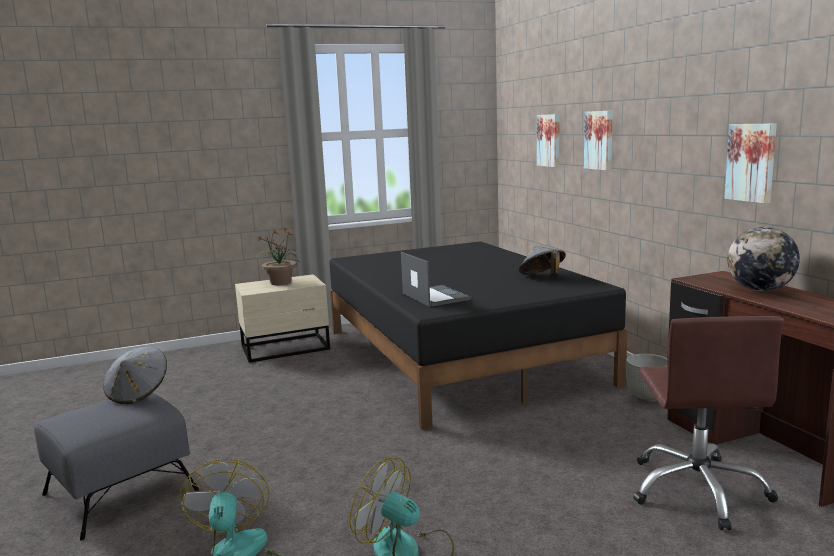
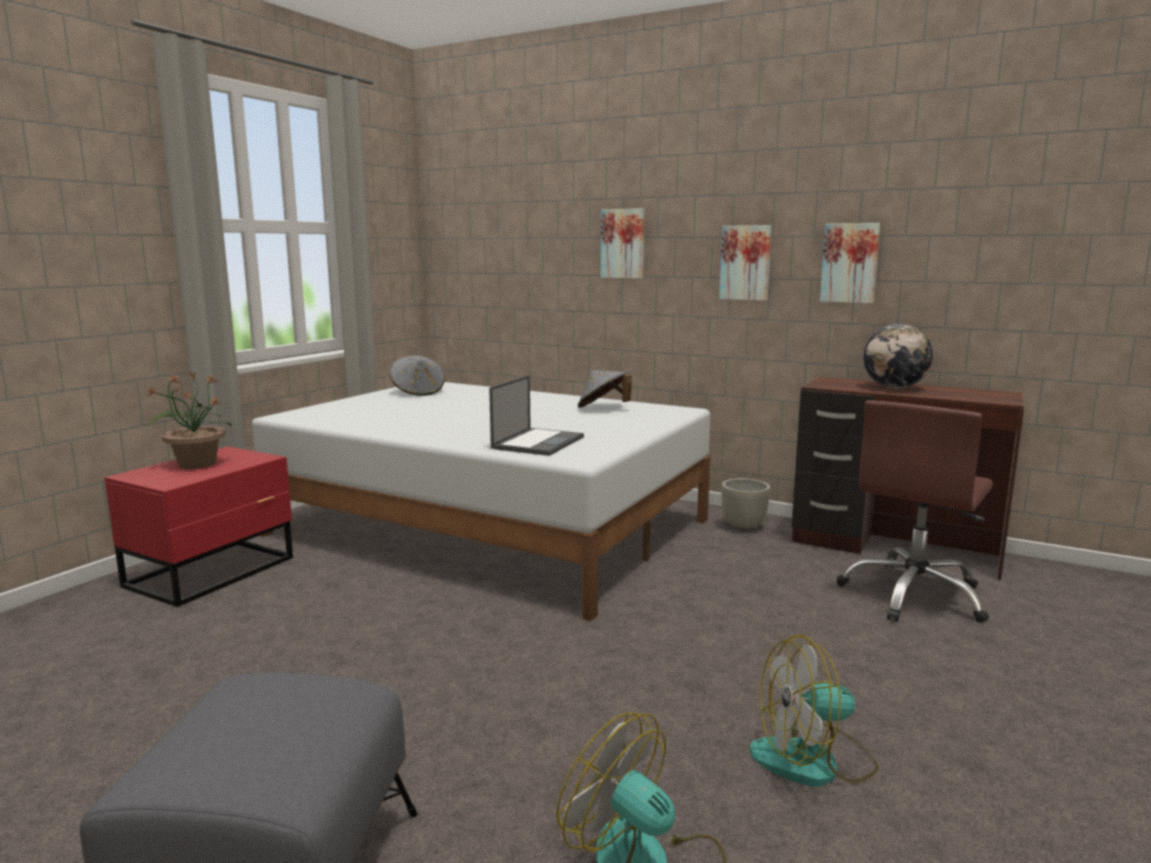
camera: 40 degrees left, 0 degrees up
grey hat [103,347,167,404] -> grey hat moved to [390,356,445,396]
beige nightstand [235,274,330,363] -> red nightstand [104,446,293,607]
black bed [329,241,627,430] -> white bed [252,382,710,621]
laptop [401,252,471,307] -> laptop turned 90 degrees clockwise [489,375,584,456]
picture [537,114,560,167] -> picture moved to [719,225,772,301]
brown office chair [633,316,784,530] -> brown office chair turned 75 degrees clockwise [837,400,993,623]

